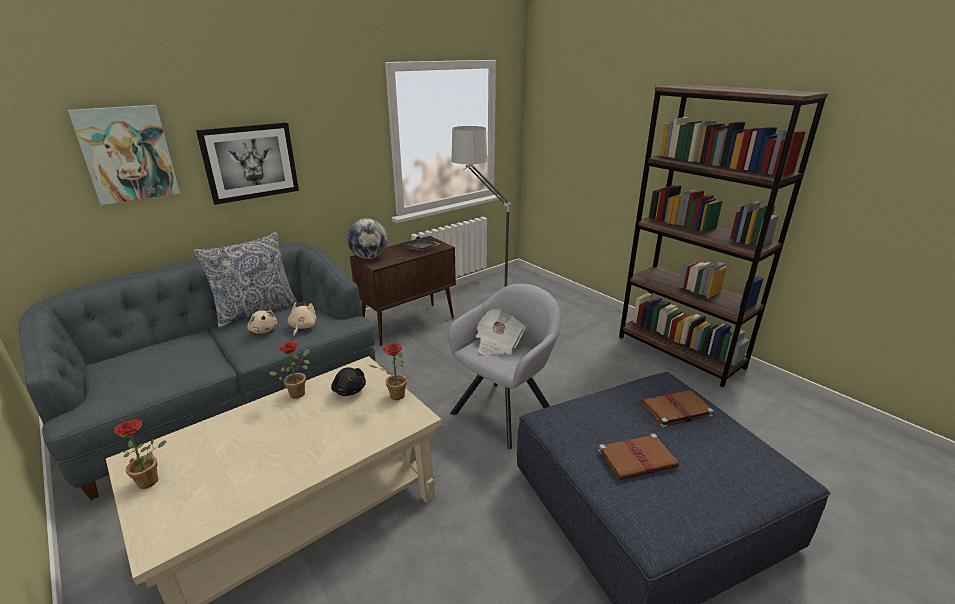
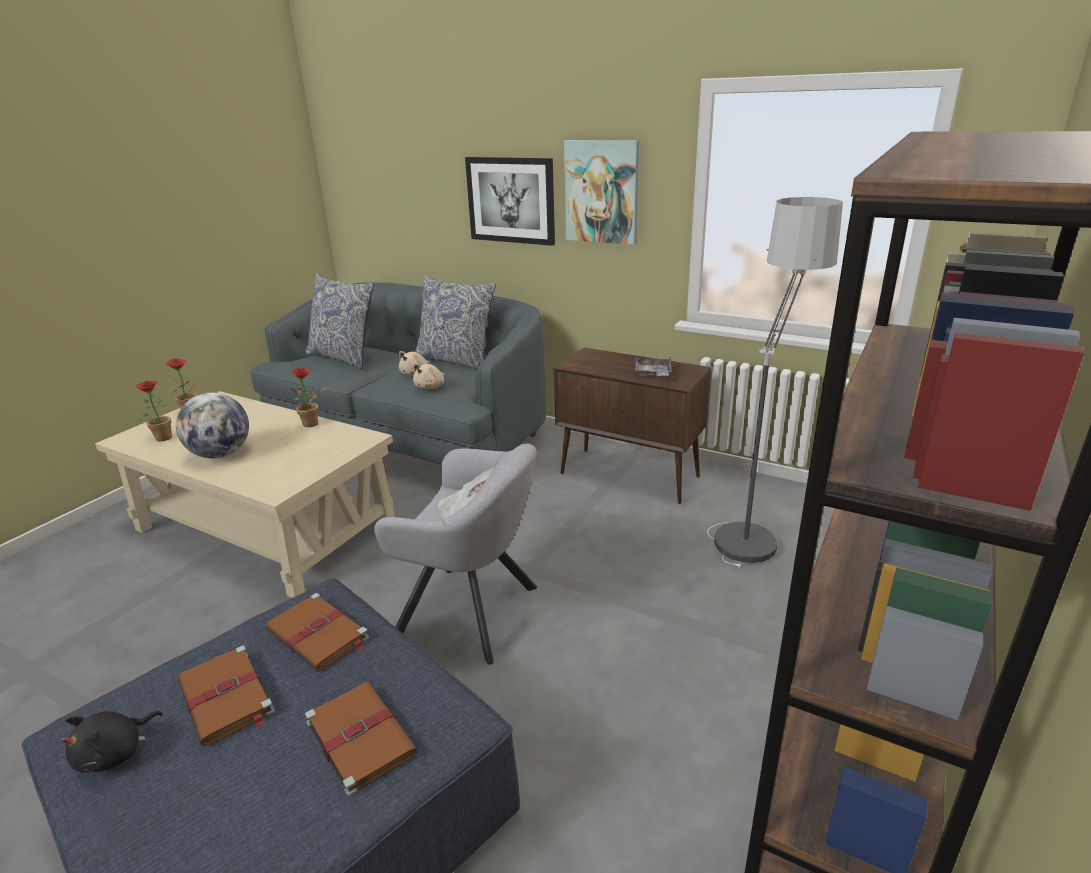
camera: 70 degrees right, 0 degrees up
picture [68,105,180,205] -> picture moved to [564,140,639,245]
beige plush toy [287,301,317,336] -> beige plush toy turned 135 degrees clockwise [413,363,446,389]
black plush toy [331,367,366,396] -> black plush toy moved to [61,711,163,773]
globe [347,218,388,259] -> globe moved to [176,392,249,459]
potted plant [369,343,410,400] -> potted plant moved to [135,381,172,441]
none -> brown book [265,593,369,672]
none -> pillow [306,274,374,369]

